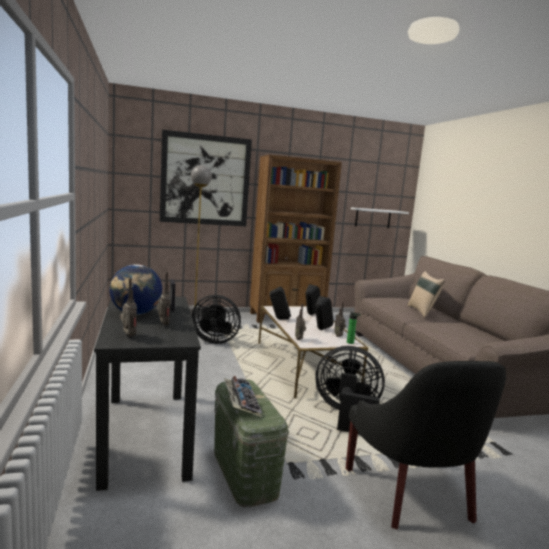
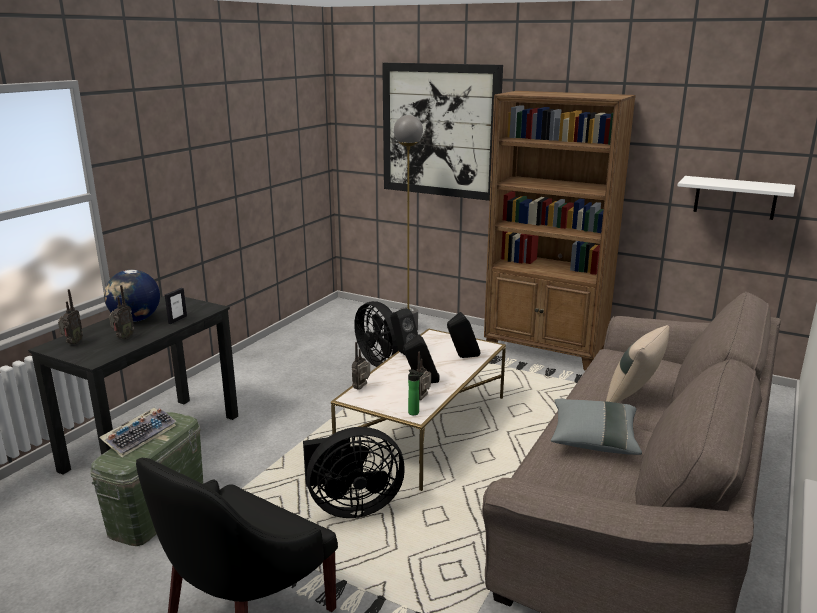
camera: 45 degrees right, 10 degrees up
black fan [315,346,385,435] -> black fan turned 105 degrees clockwise [303,427,405,518]
none -> grey pillow [551,398,642,455]

